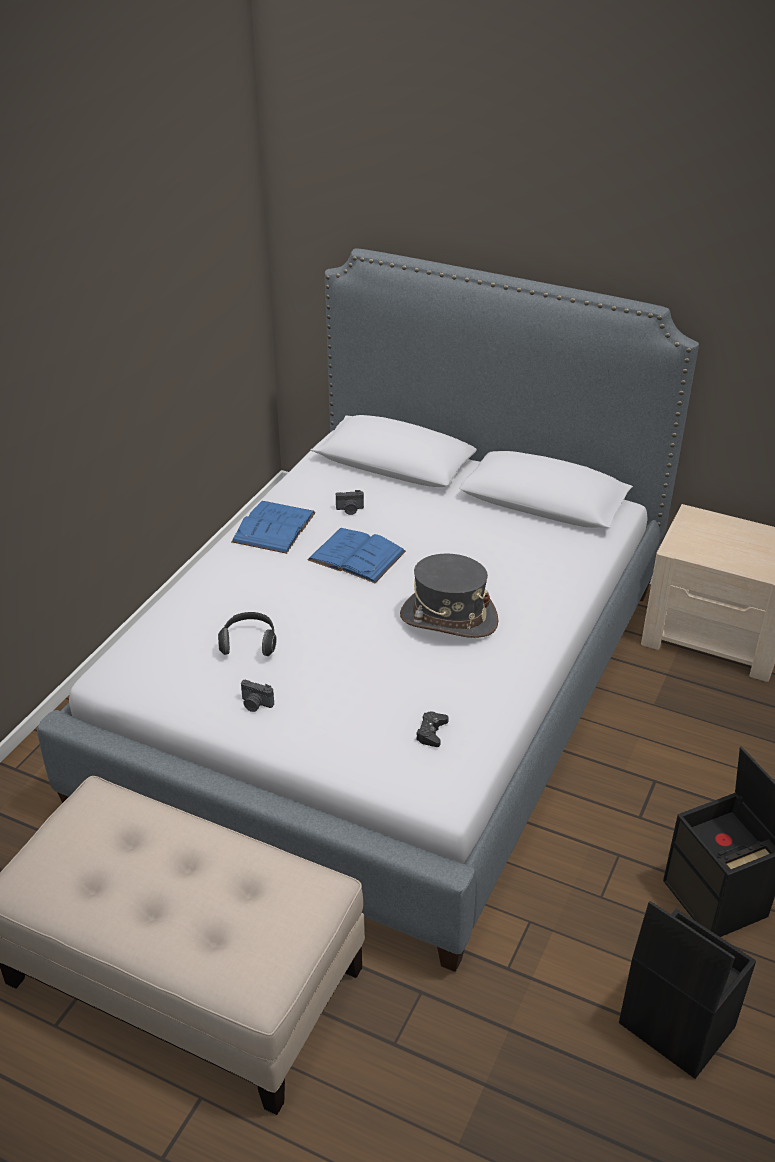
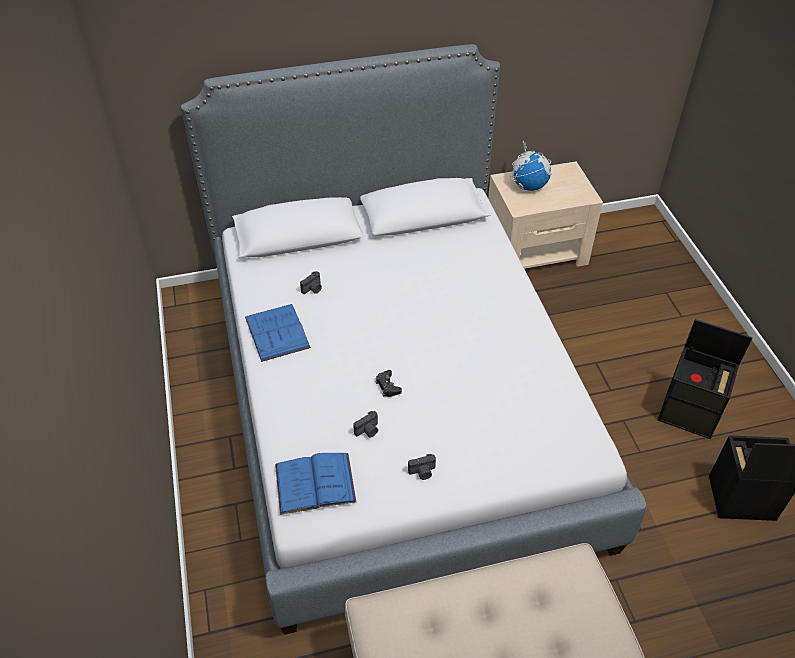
camera: 40 degrees left, 10 degrees up
headphones [218,612,277,656] -> camera [353,411,378,438]
blue book [307,528,406,583] -> blue book moved to [275,453,356,515]
grey hat [400,553,498,638] -> none
black game controller [416,711,449,747] -> black game controller moved to [375,370,402,397]
none -> globe [510,141,552,191]

